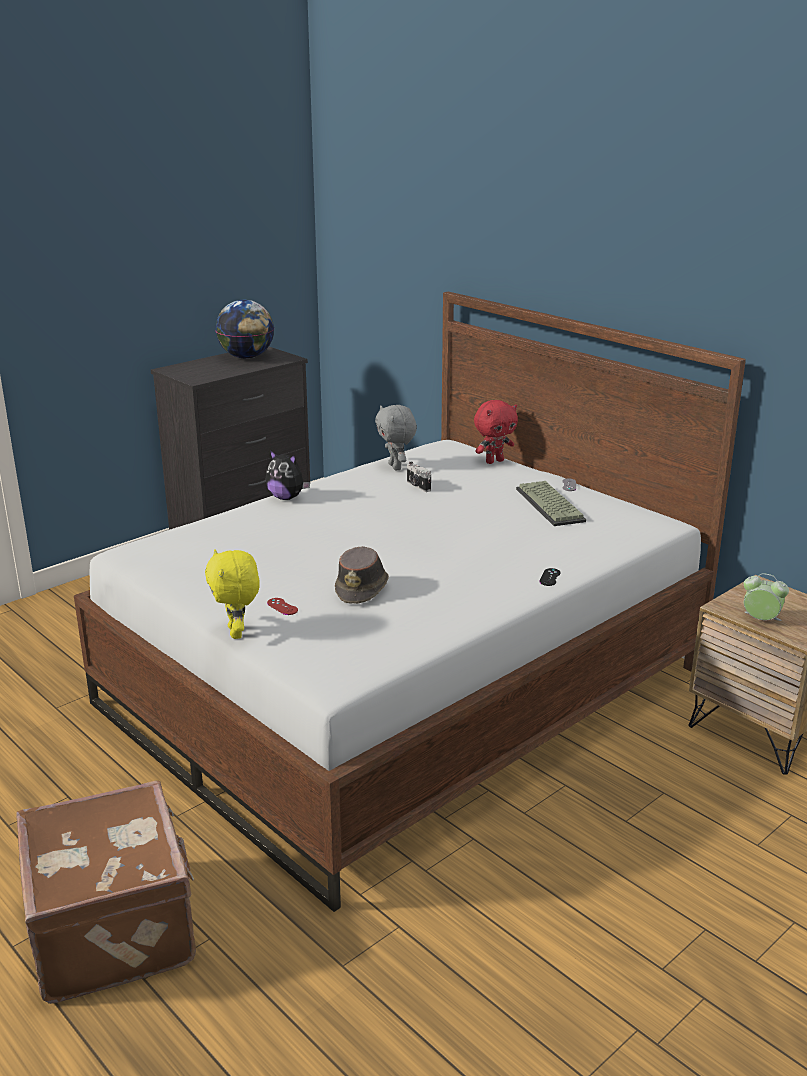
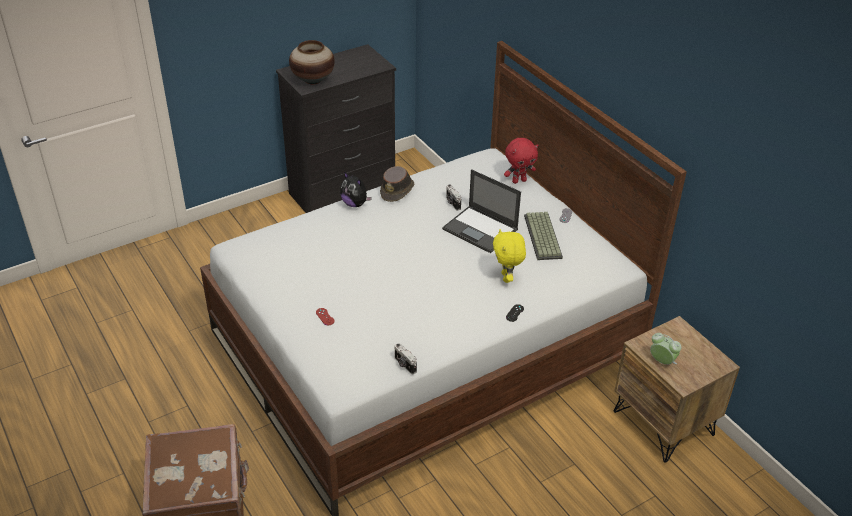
camera: 10 degrees right, 15 degrees up
yellow plush toy [205,549,260,639] -> yellow plush toy moved to [493,229,526,283]
globe [215,300,274,359] -> none
brown hat [335,546,389,604] -> brown hat moved to [380,166,414,202]
grey plush toy [375,405,417,471] -> none
none -> vase [289,40,335,84]
none -> camera [395,343,417,374]
none -> laptop [442,169,521,253]

